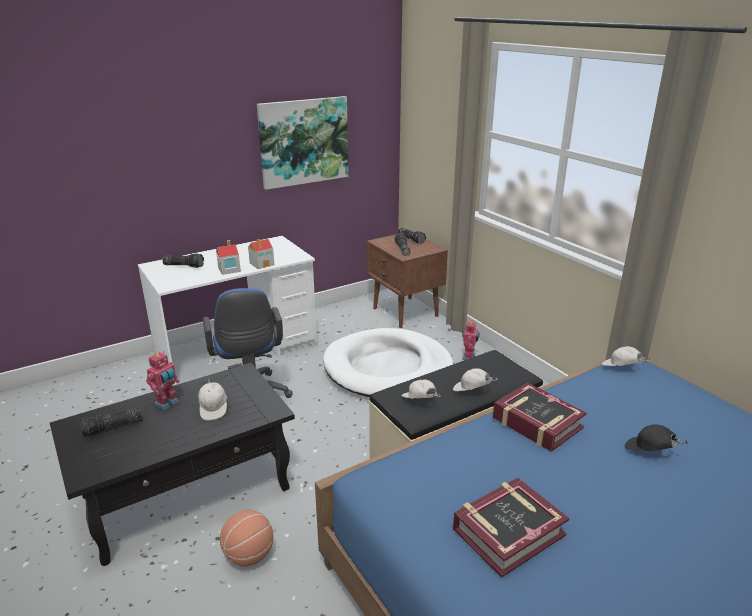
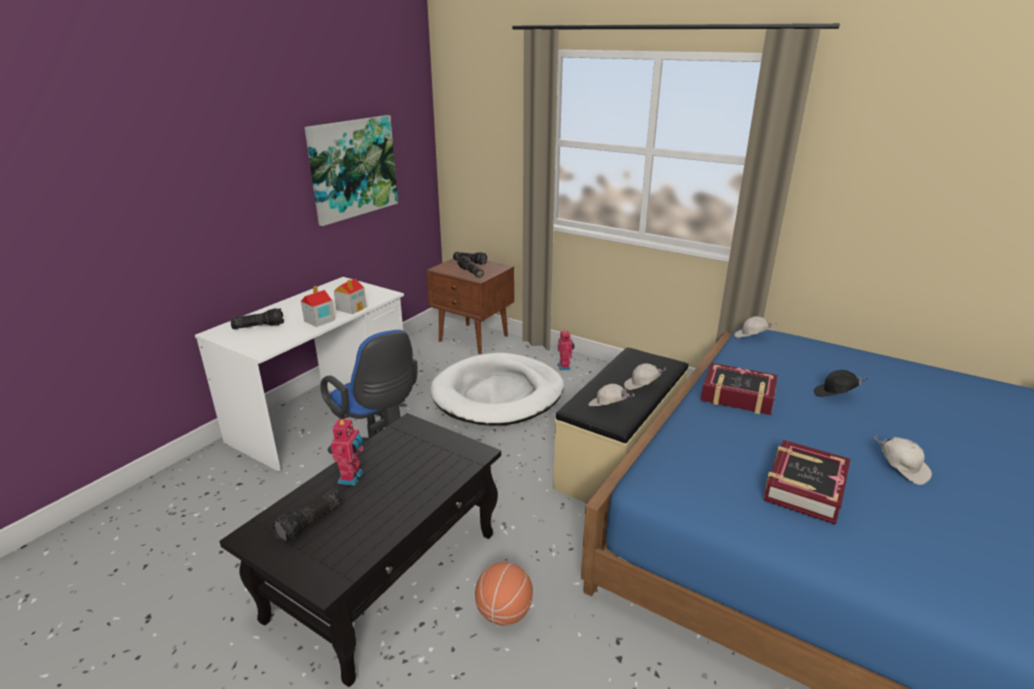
camera: 25 degrees left, 0 degrees up
white cap [198,380,227,420] -> white cap moved to [874,436,932,485]

